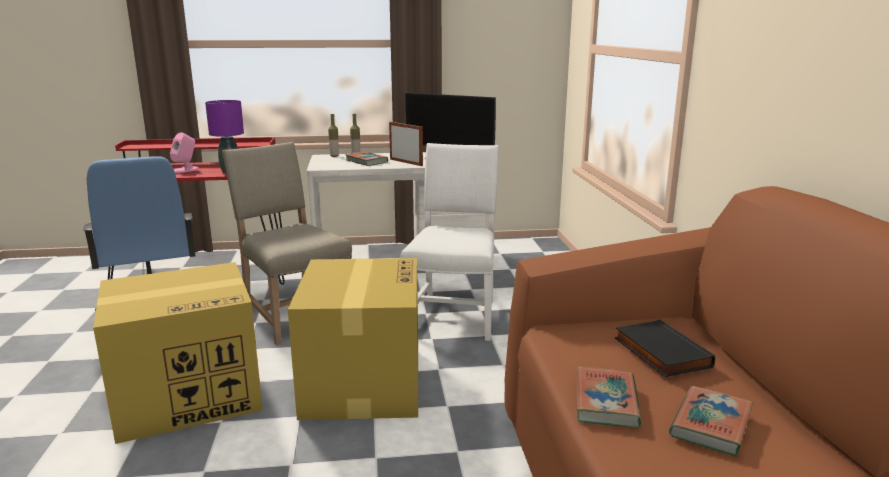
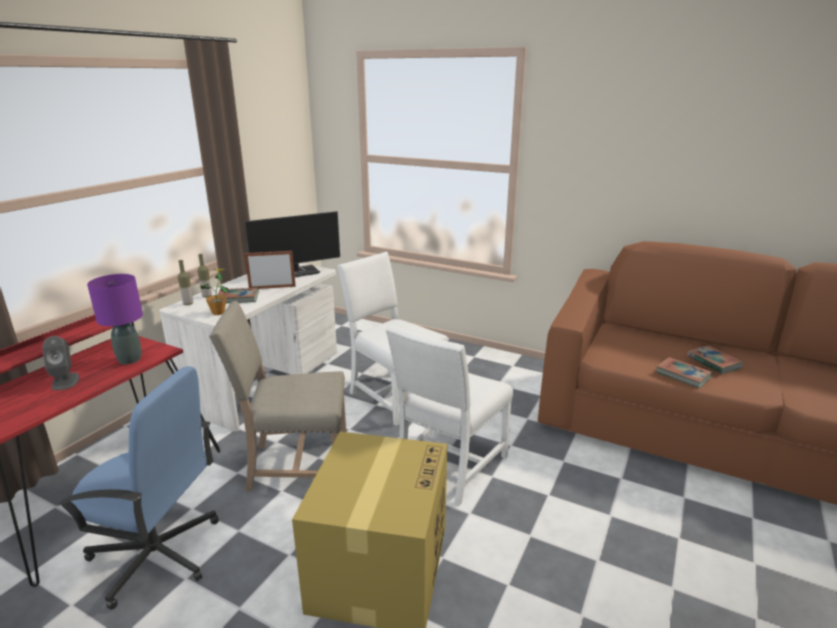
camera: 55 degrees left, 5 degrees up
pink speaker [170,132,199,173] -> grey speaker [42,336,79,390]
cardboard box [288,258,418,420] -> white chair [386,325,513,507]
black book [615,319,715,377] -> none
none -> potted plant [201,269,228,315]

